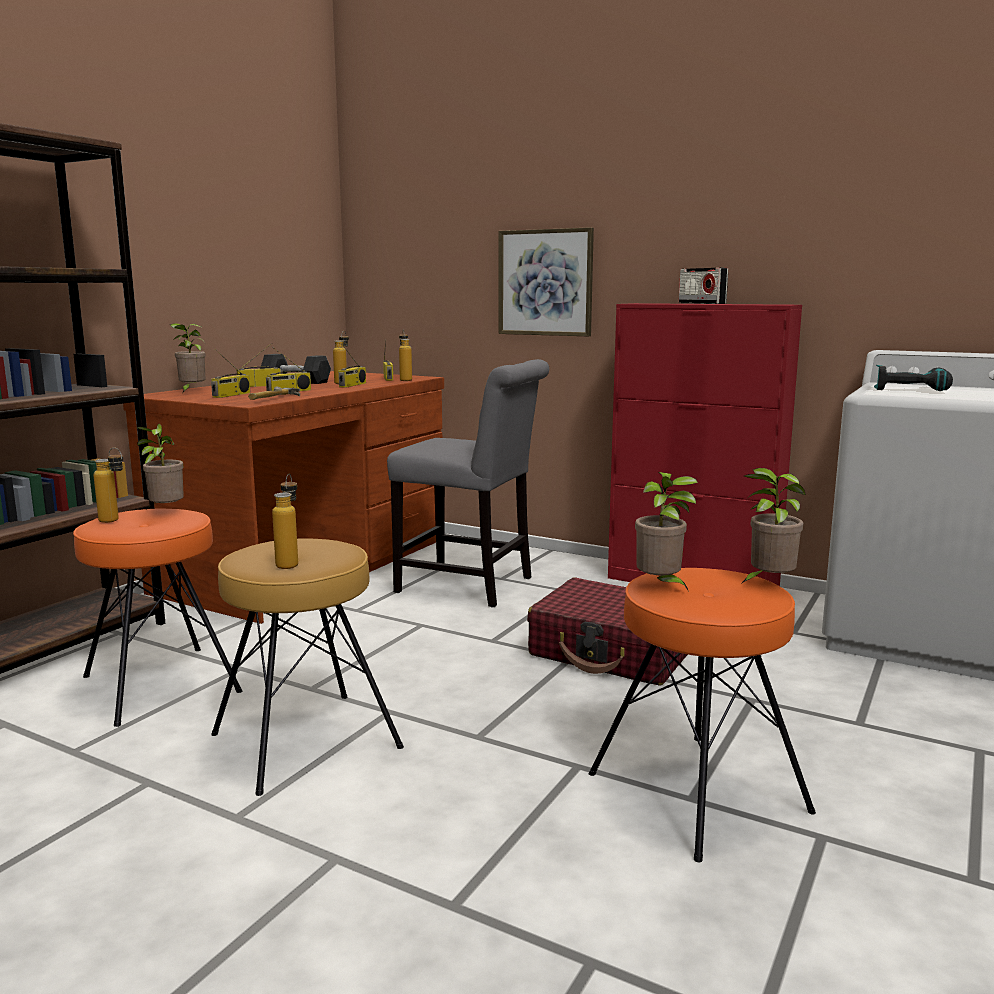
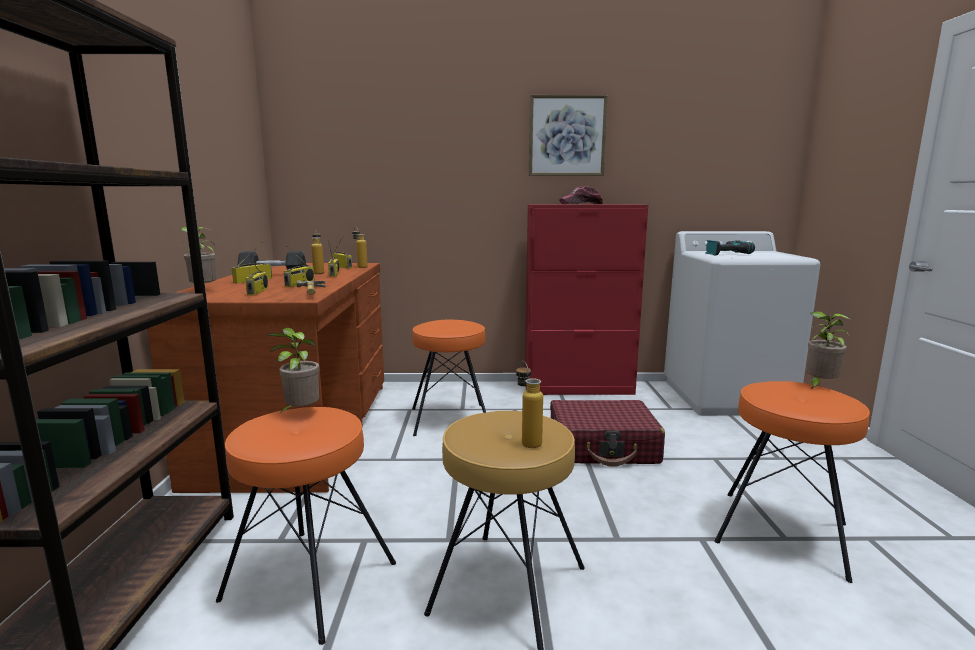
camera: 30 degrees left, 0 degrees up
bottle [94,447,123,523] -> none
grey chair [387,359,549,607] -> orange stool [412,320,486,436]
picture [499,227,594,336] -> picture moved to [529,95,608,176]
potted plant [635,472,698,592] -> none
radio [679,268,728,304] -> cap [559,186,603,204]

